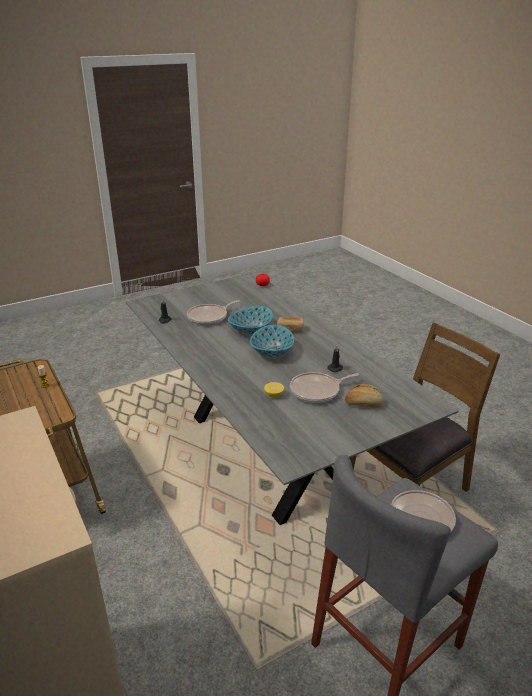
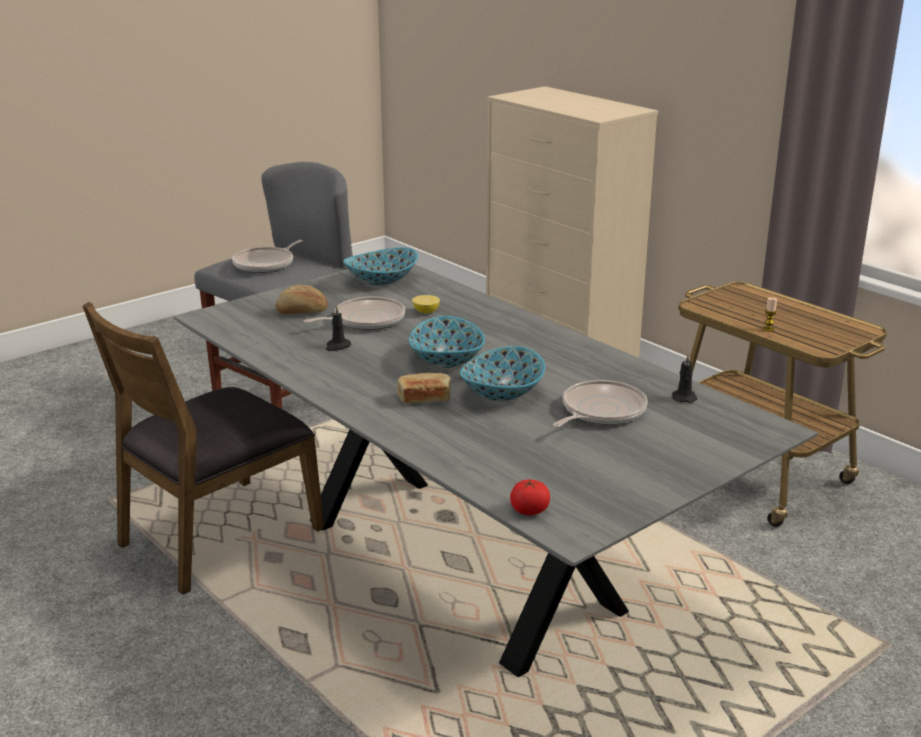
camera: 170 degrees right, 5 degrees down
none -> bowl [343,247,418,285]

